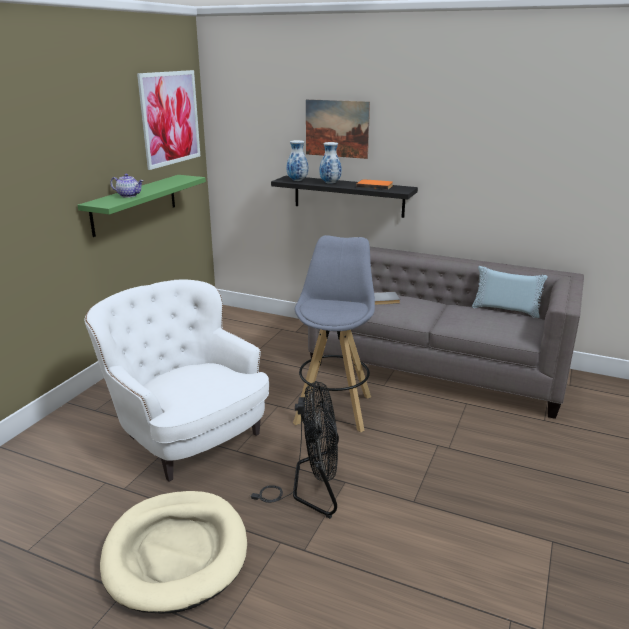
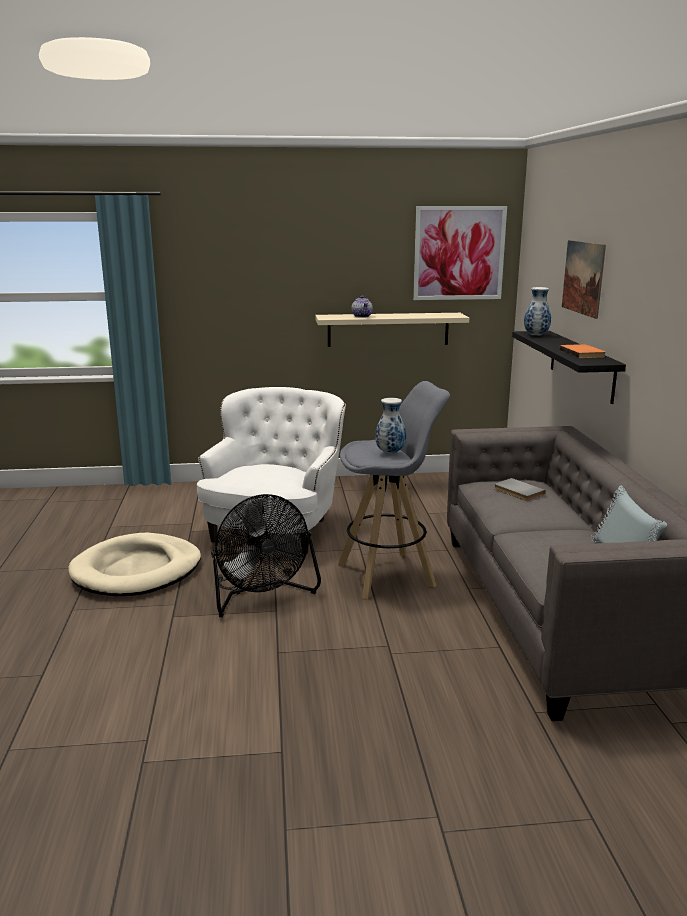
camera: 60 degrees right, 5 degrees down
green shelf [78,175,206,237] -> beige shelf [315,313,469,347]
vase [319,142,342,184] -> vase moved to [375,398,406,454]

